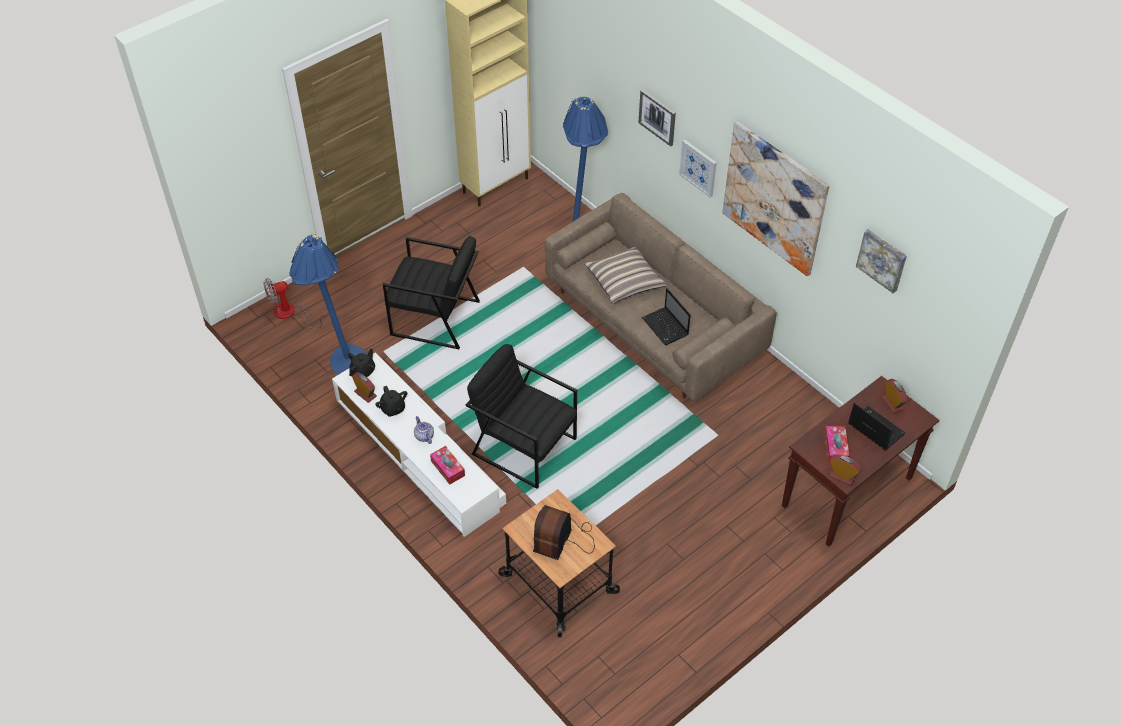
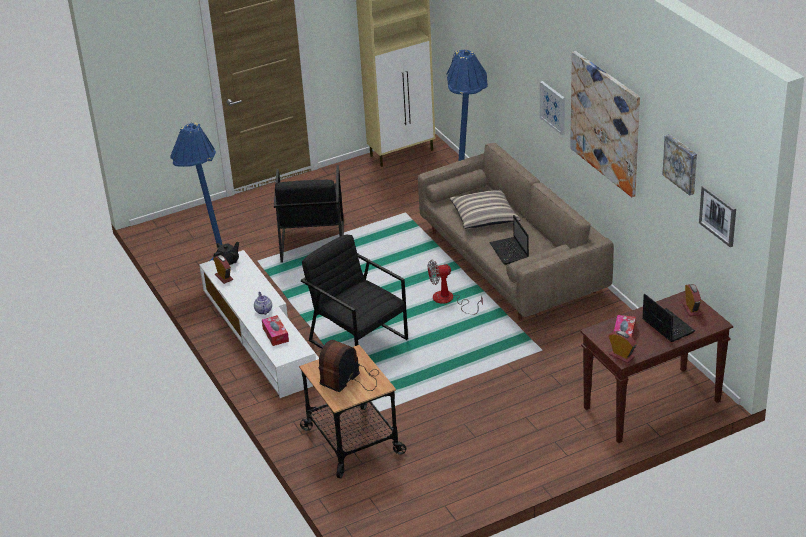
camera: 15 degrees right, 15 degrees down
fan [263,278,325,329] -> fan moved to [428,259,483,314]
black teapot [375,386,407,417] -> none
black armchair [383,236,480,349] -> black armchair turned 60 degrees clockwise [274,165,344,263]
picture [638,89,676,146] -> picture moved to [699,185,736,247]

